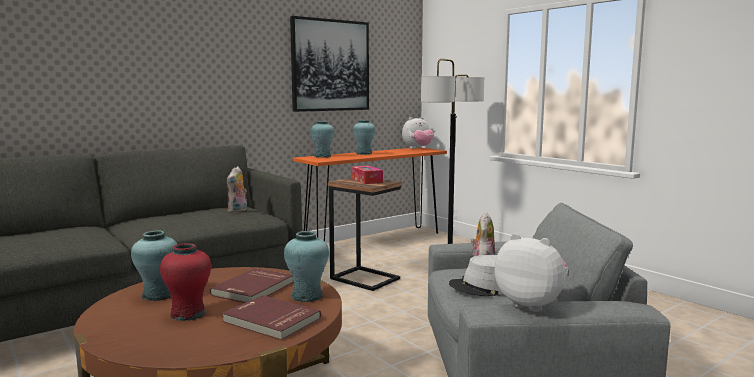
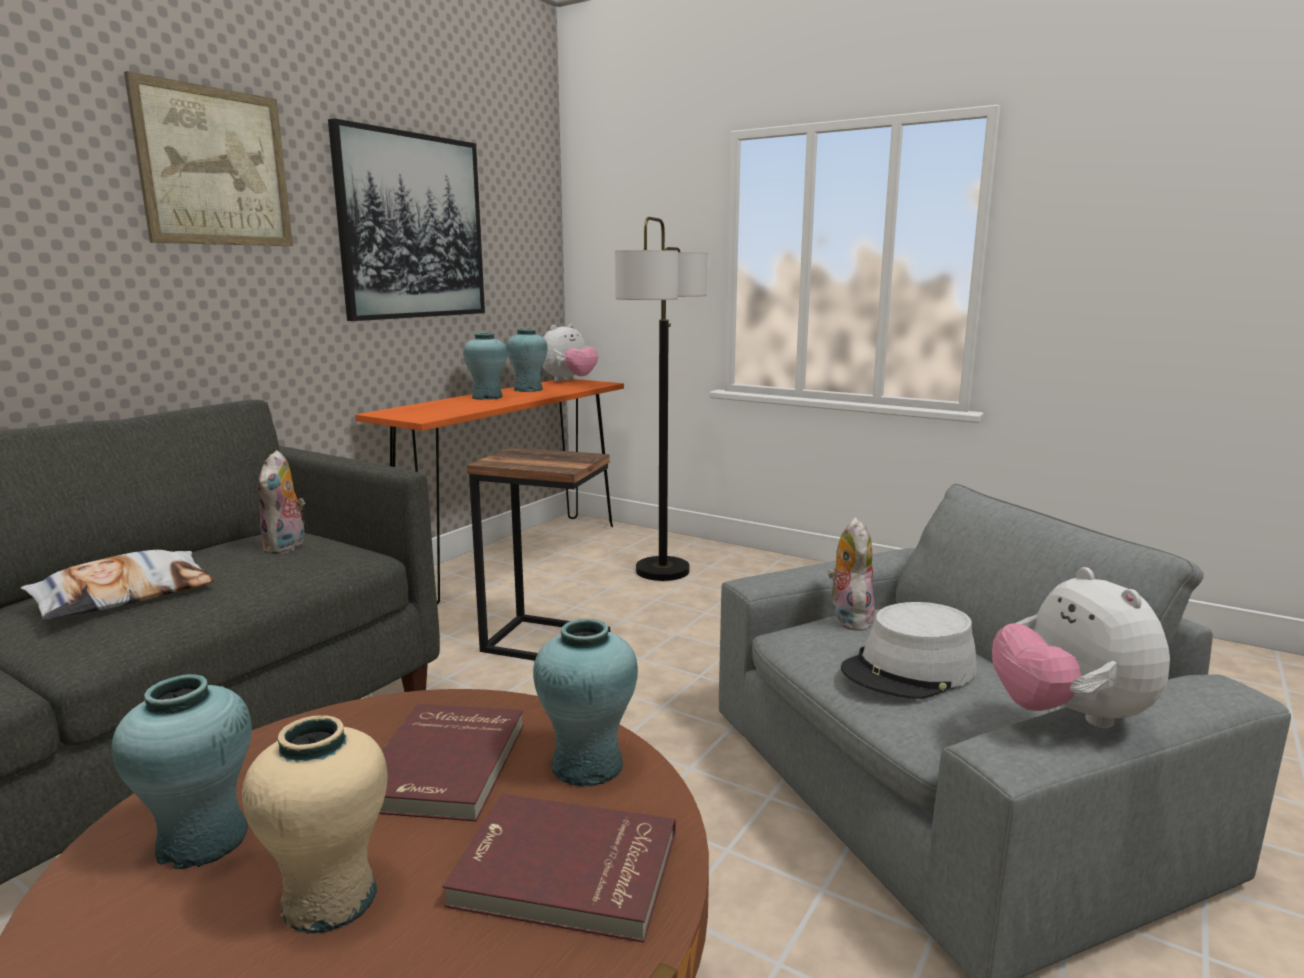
camera: 20 degrees left, 5 degrees up
red vase [160,243,211,321] -> beige vase [242,716,388,934]
turquoise vase [310,121,334,157] -> turquoise vase moved to [506,329,548,392]
tissue box [351,166,383,184] -> none
plush toy [494,233,568,312] -> plush toy turned 120 degrees counterclockwise [992,567,1170,728]
none -> pillow [20,550,215,621]
none -> picture [124,71,293,246]

